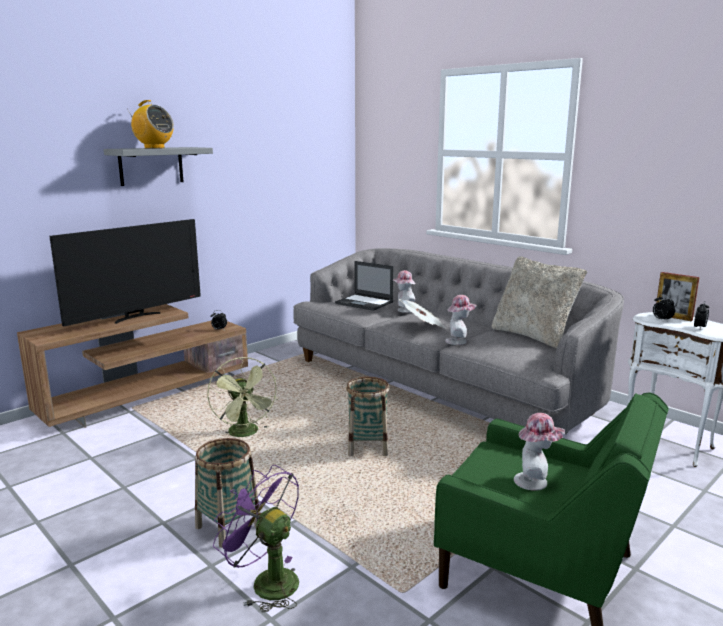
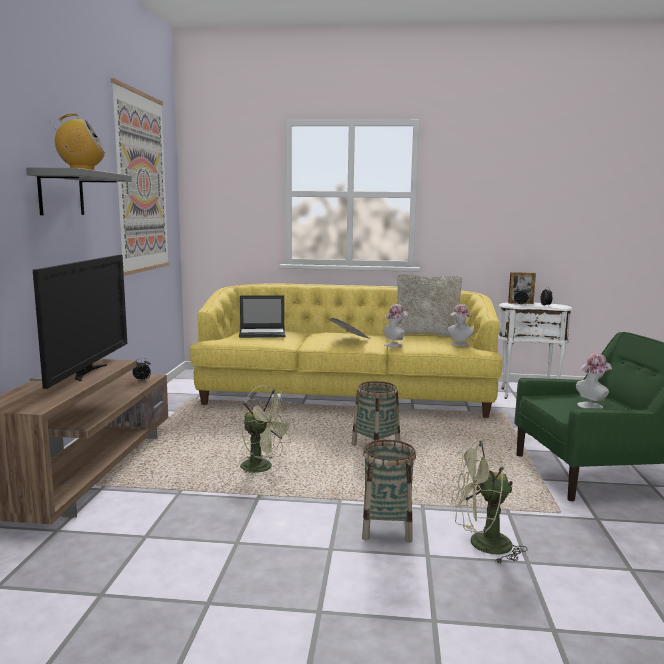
camera: 40 degrees left, 5 degrees down
purple fan [213,465,299,612] -> green fan [450,438,528,565]
grey sofa [293,248,624,435] -> yellow sofa [190,283,502,418]
hat [392,270,416,313] -> hat moved to [448,304,474,347]
none -> picture [111,78,169,276]

